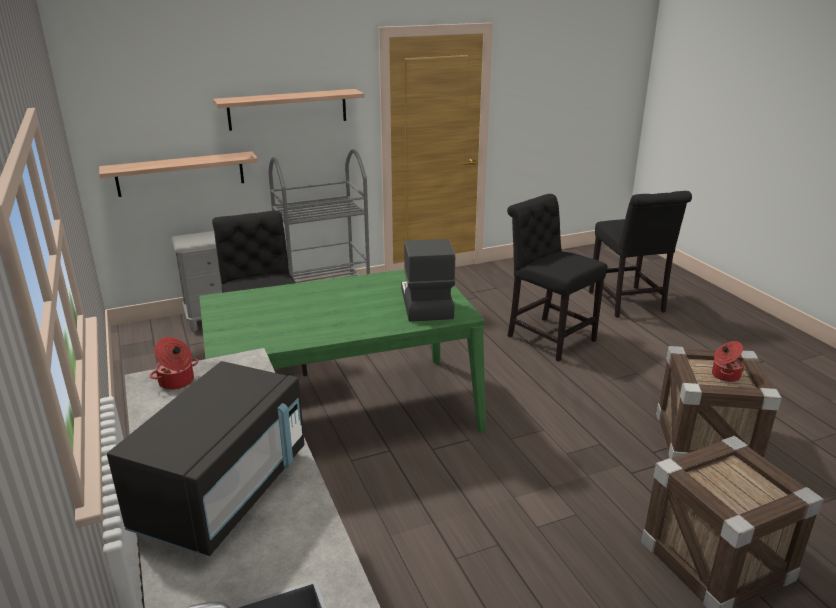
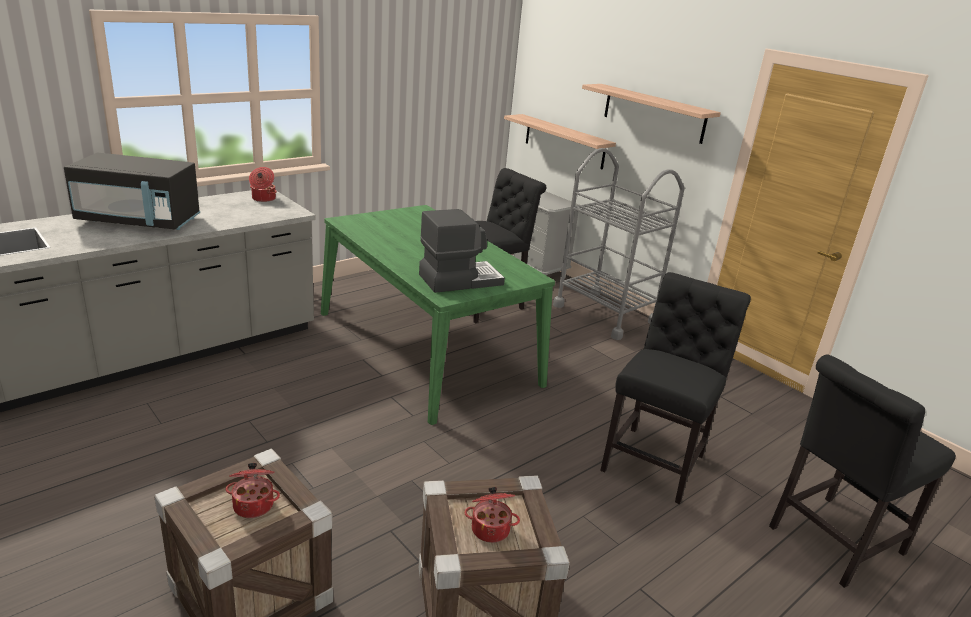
camera: 70 degrees right, 0 degrees up
none -> cooking pot [226,463,280,518]

